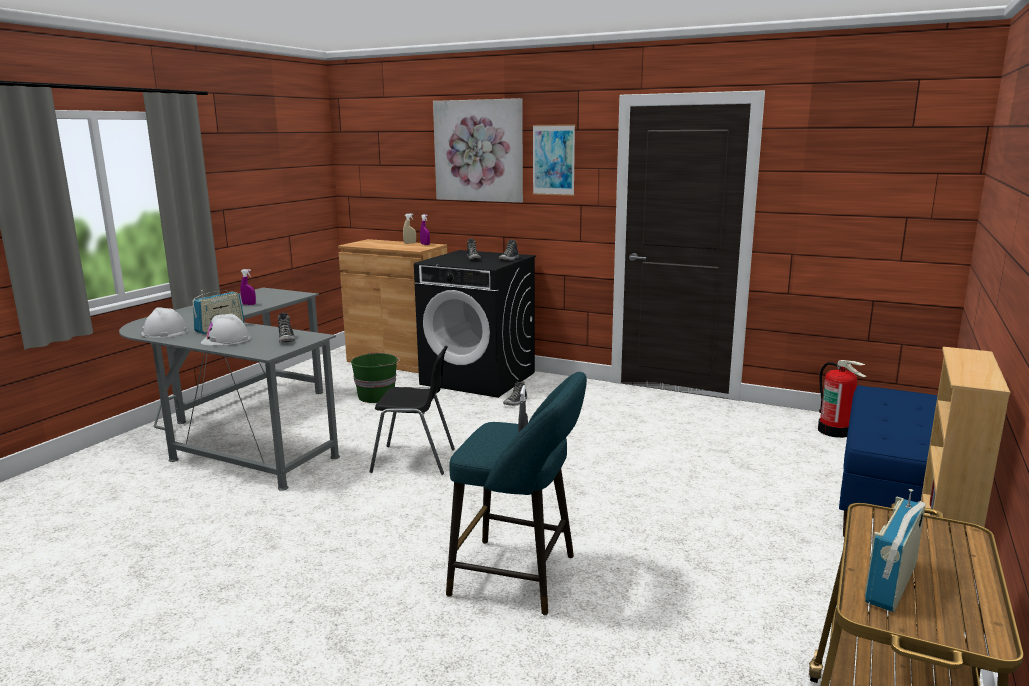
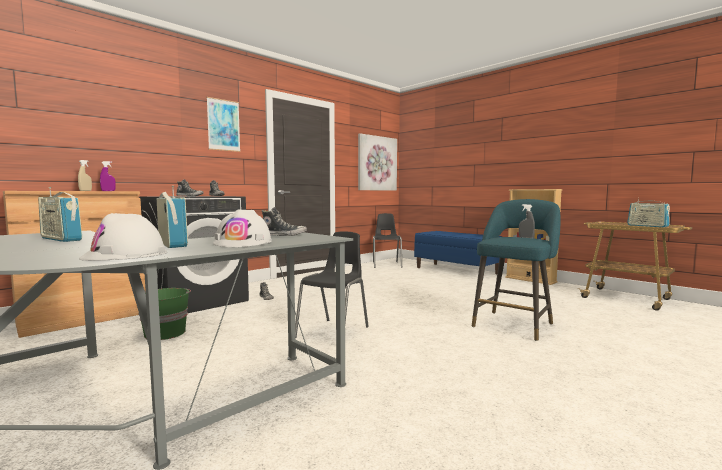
camera: 70 degrees left, 10 degrees down
purple spray bottle [240,269,256,305] -> radio [38,187,82,242]
picture [433,98,523,203] -> picture moved to [358,133,397,191]
fire extinguisher [818,360,867,438] -> black chair [373,213,402,268]

